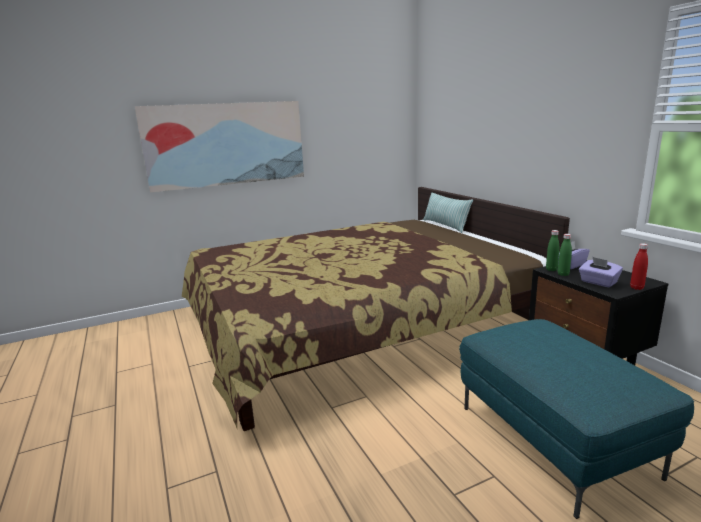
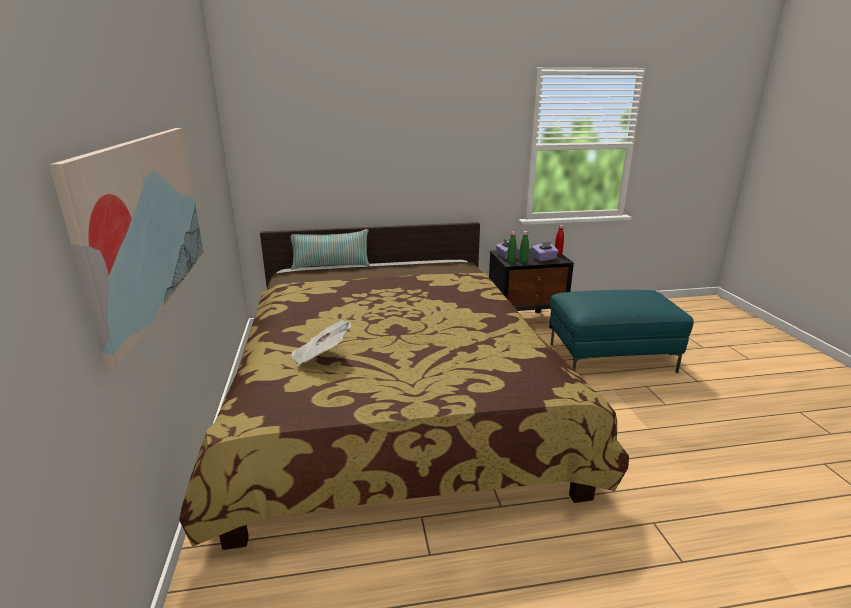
camera: 75 degrees left, 5 degrees up
none -> newspaper [291,320,351,366]

